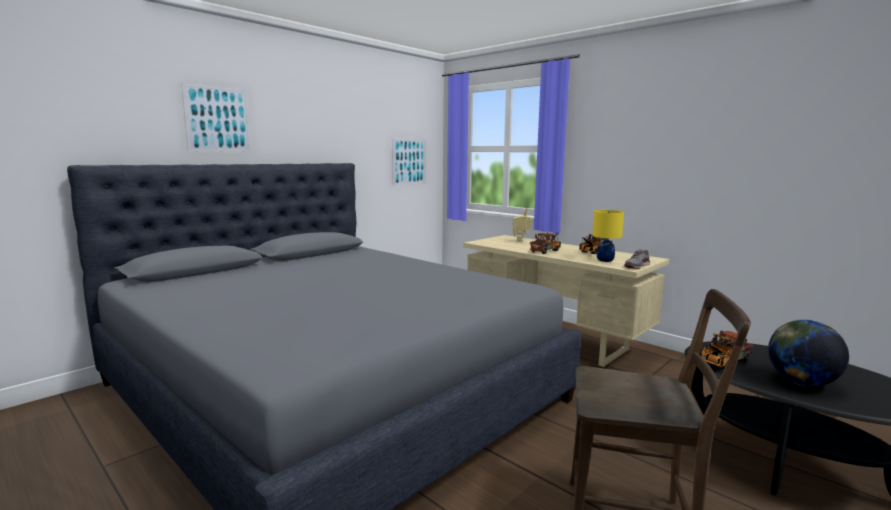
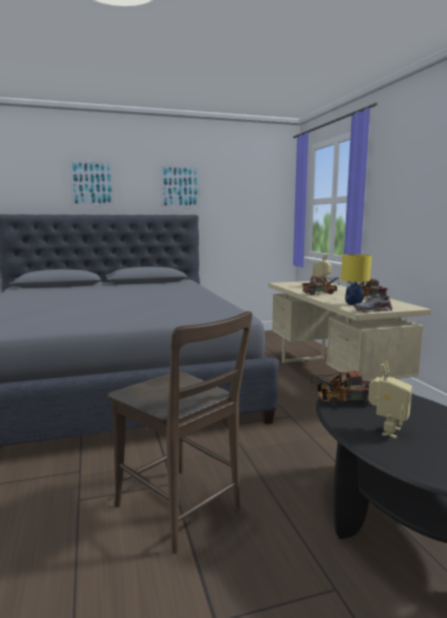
camera: 30 degrees right, 0 degrees up
picture [392,138,426,186] -> picture moved to [159,165,200,208]
globe [768,320,849,386] -> toy robot [368,361,412,439]

